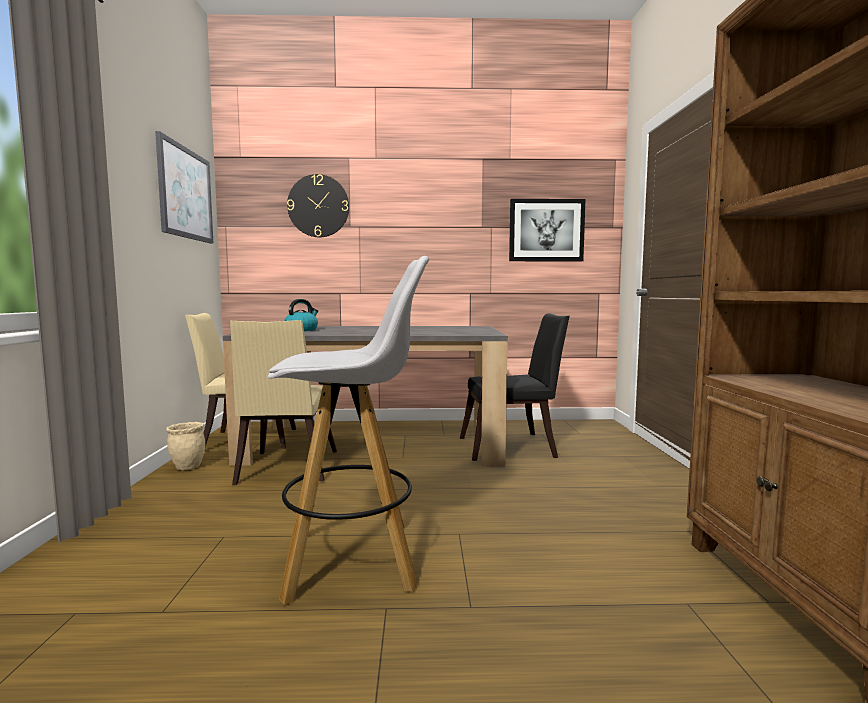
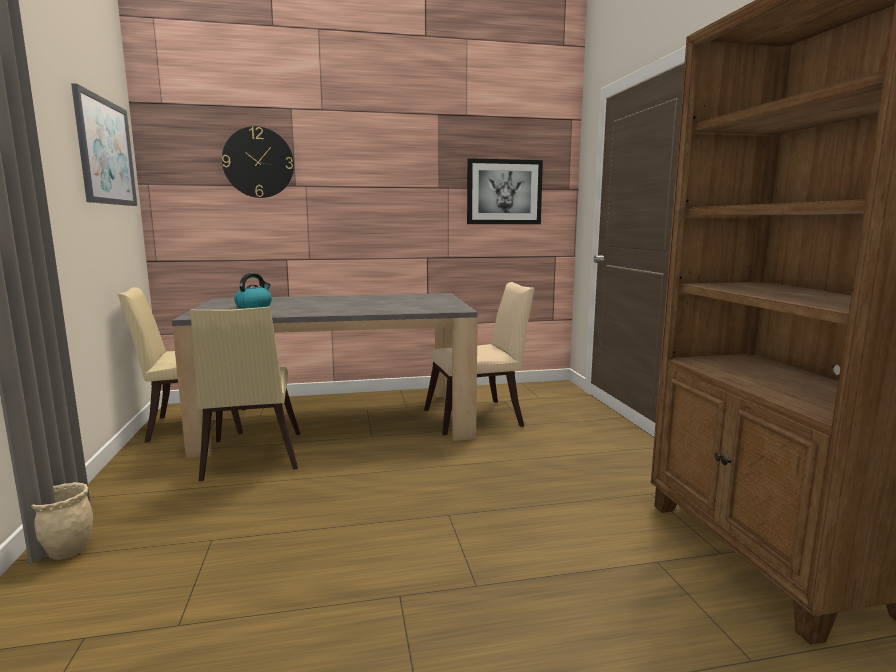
camera: 10 degrees left, 5 degrees up
beige planter [166,422,205,471] -> beige planter moved to [31,482,93,560]
white stool [268,256,429,605] -> none
black chair [460,313,570,461] -> beige chair [424,282,535,435]

